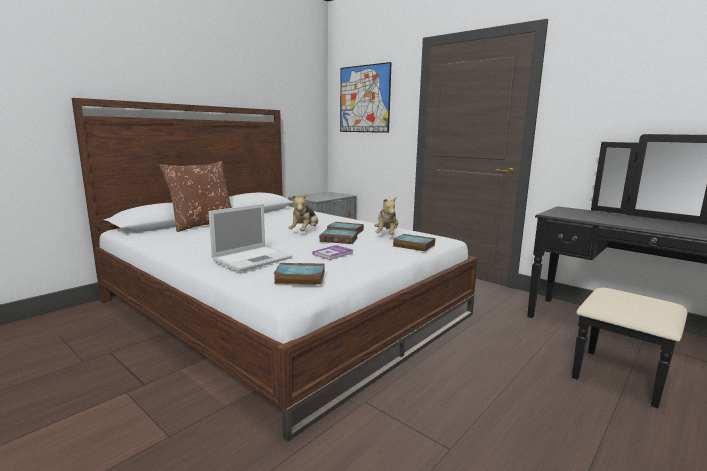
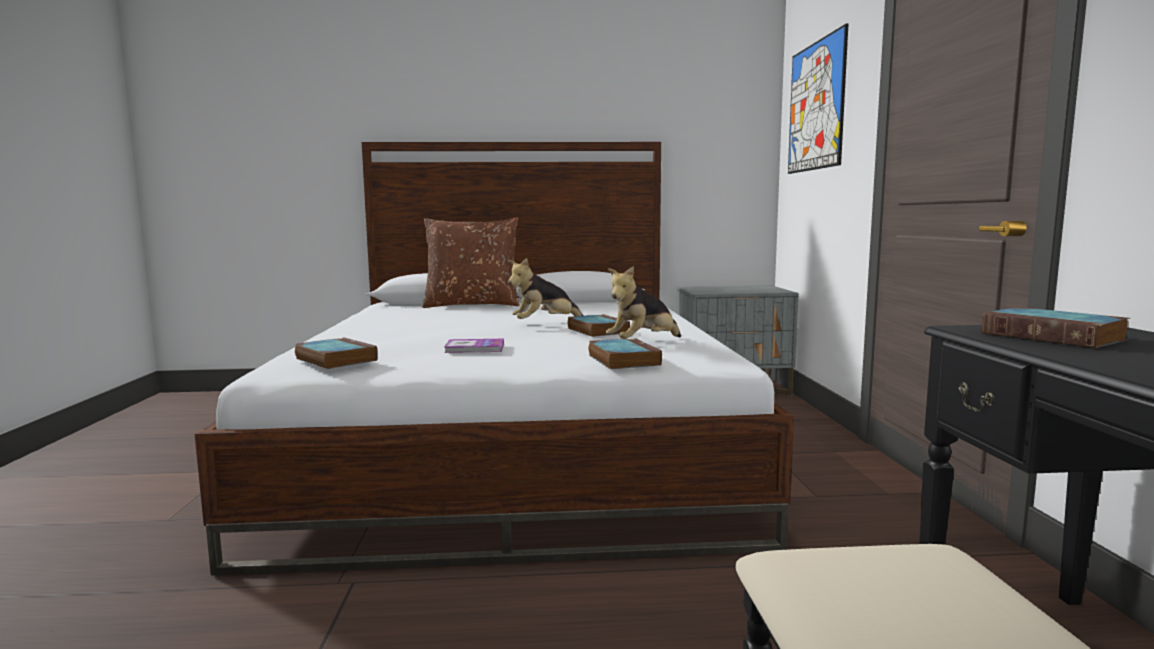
camera: 45 degrees right, 5 degrees down
laptop [209,204,292,272] -> none
book [319,229,358,244] -> book moved to [981,307,1130,348]

